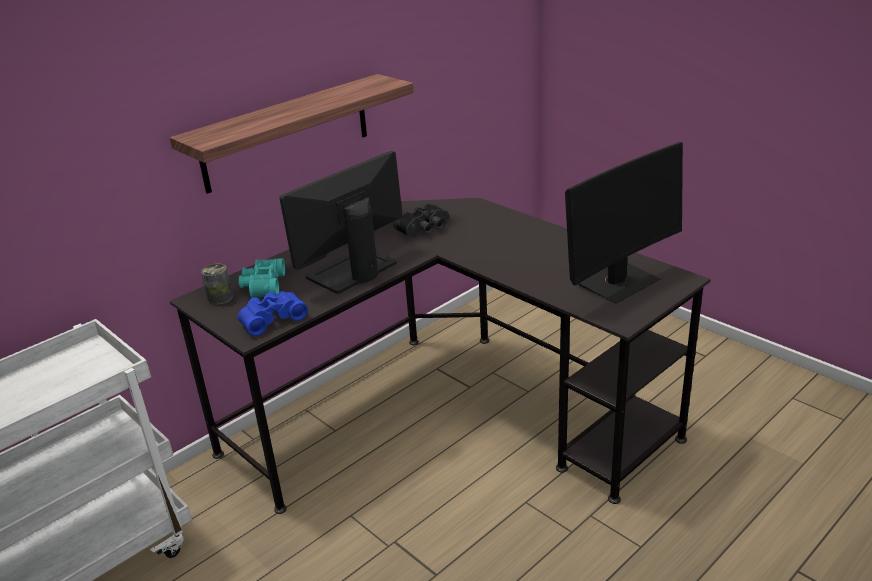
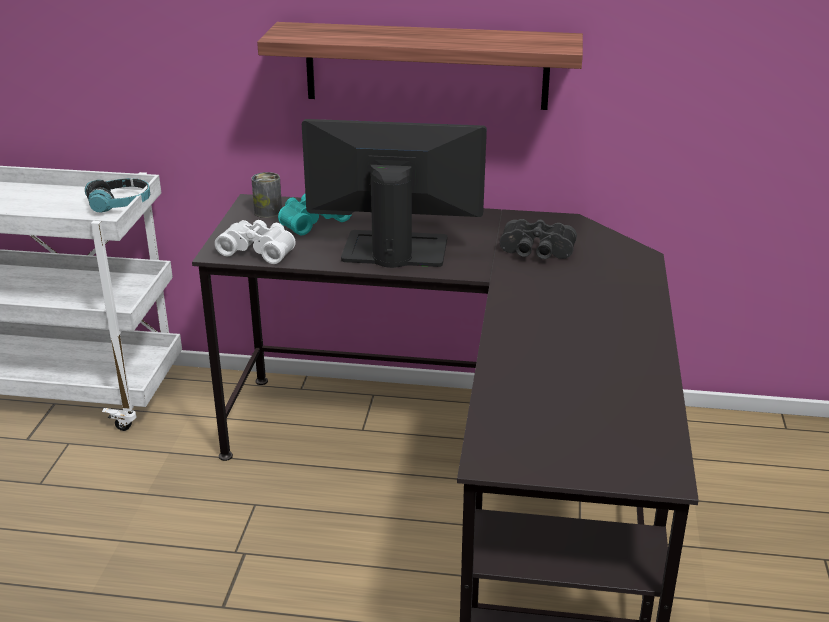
camera: 50 degrees right, 0 degrees up
blue binoculars [238,291,308,336] -> white binoculars [215,220,296,264]
monitor [565,142,683,303] -> none
none -> headphones [85,178,150,213]

